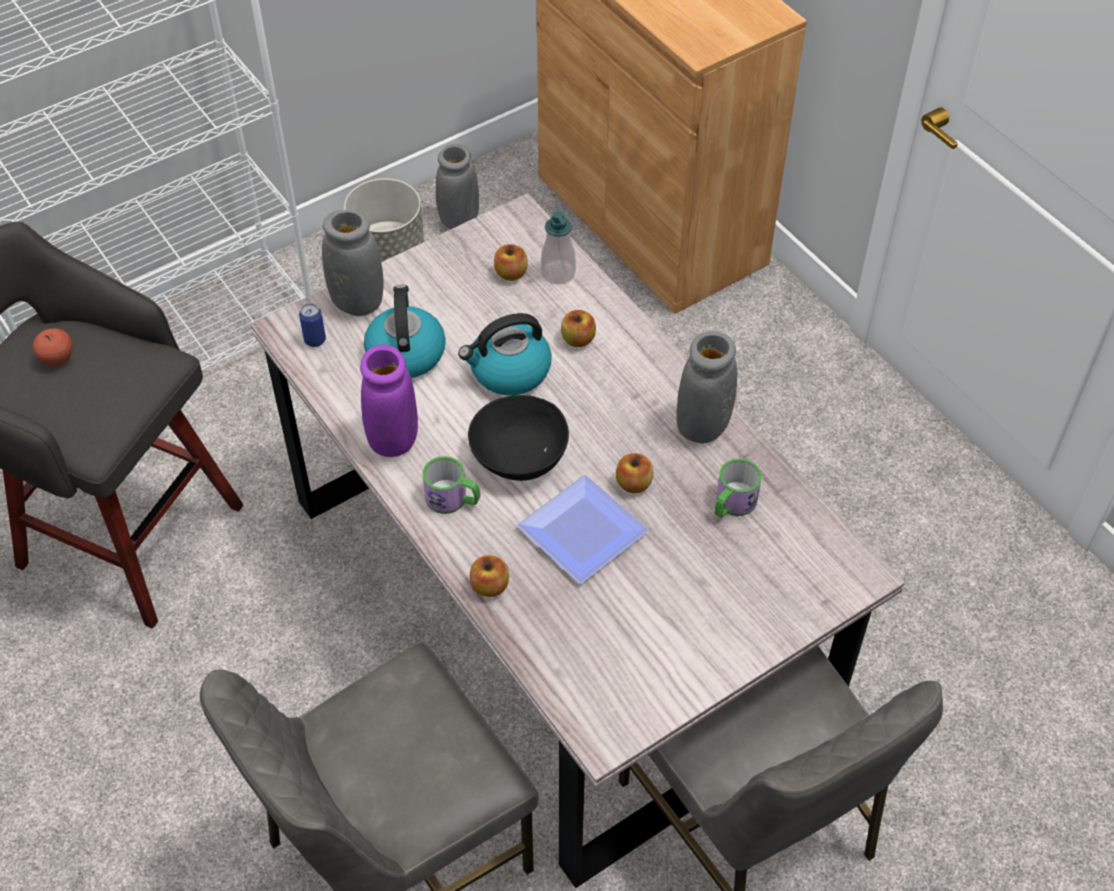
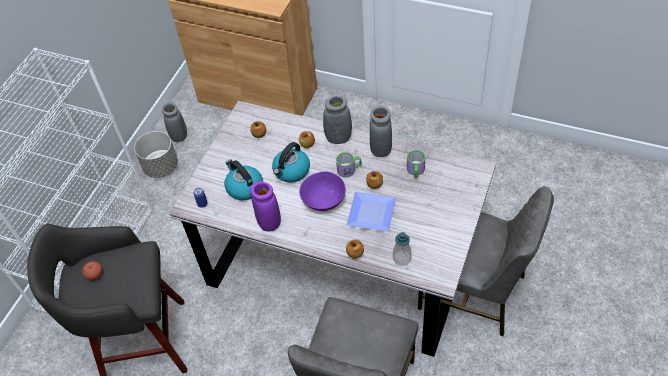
camera: 30 degrees left, 0 degrees up
grey vase [322,210,384,316] -> grey vase moved to [323,96,352,144]
mug [423,456,480,514] -> mug moved to [336,152,362,178]
black bowl [468,395,569,481] -> purple bowl [299,171,346,211]
soap dispenser [541,211,576,284] -> soap dispenser moved to [393,232,412,266]

